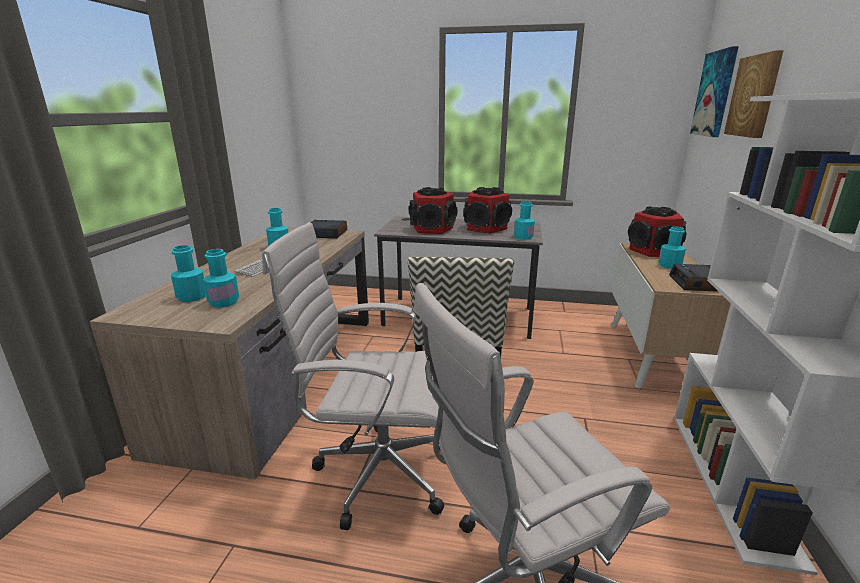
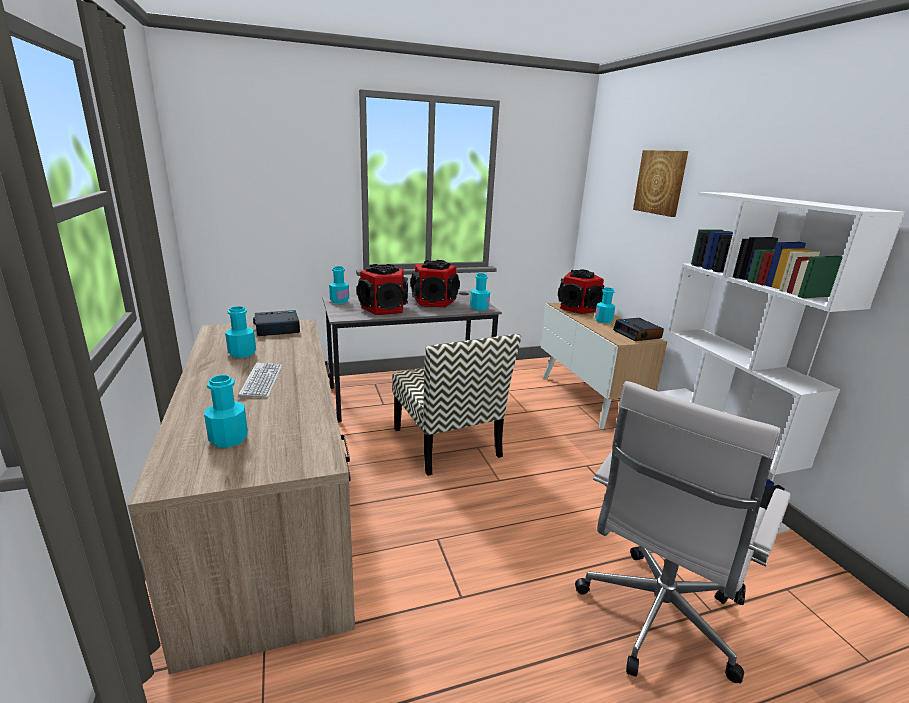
camera: 30 degrees left, 0 degrees up
turquoise bottle [203,249,239,307] -> turquoise bottle moved to [329,266,349,304]
white office chair [262,222,444,530] -> none
picture [690,46,739,137] -> none

